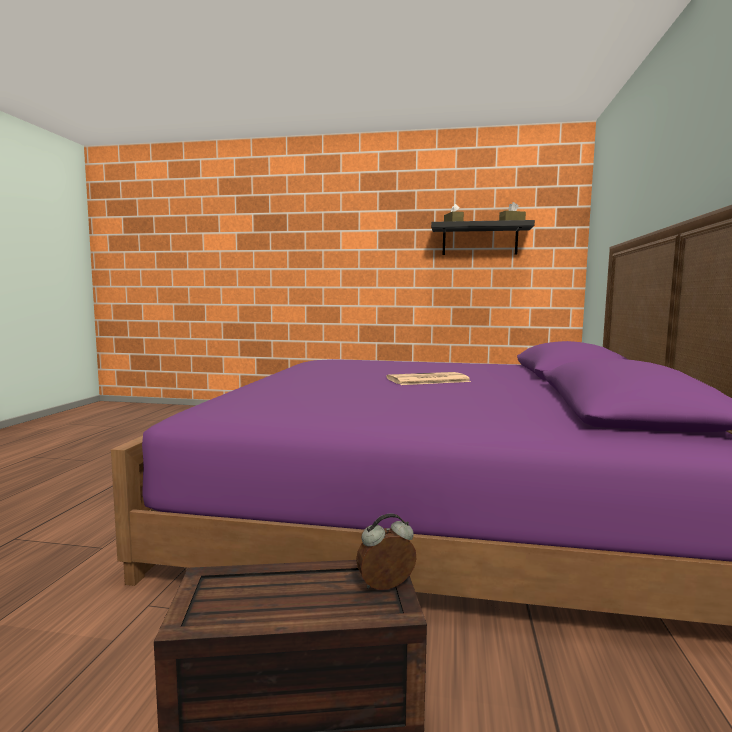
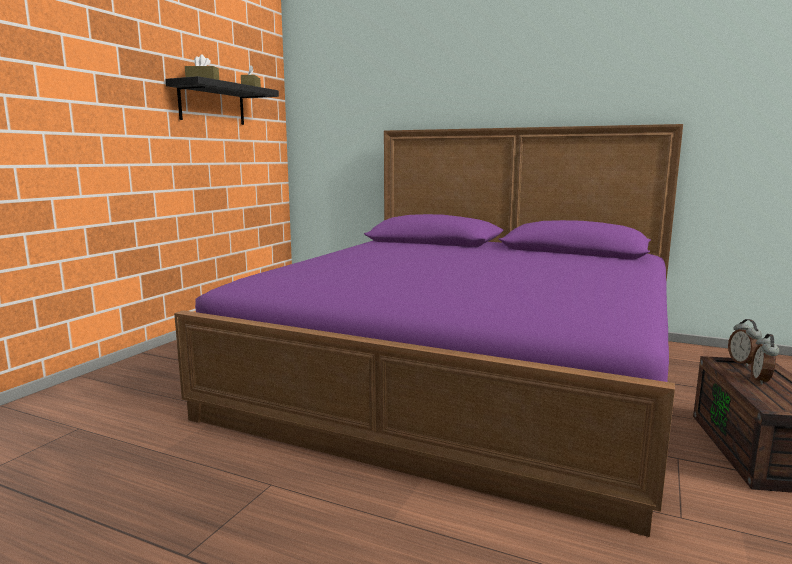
camera: 75 degrees left, 5 degrees up
newspaper [386,372,471,385] -> none
none -> alarm clock [751,334,780,385]

